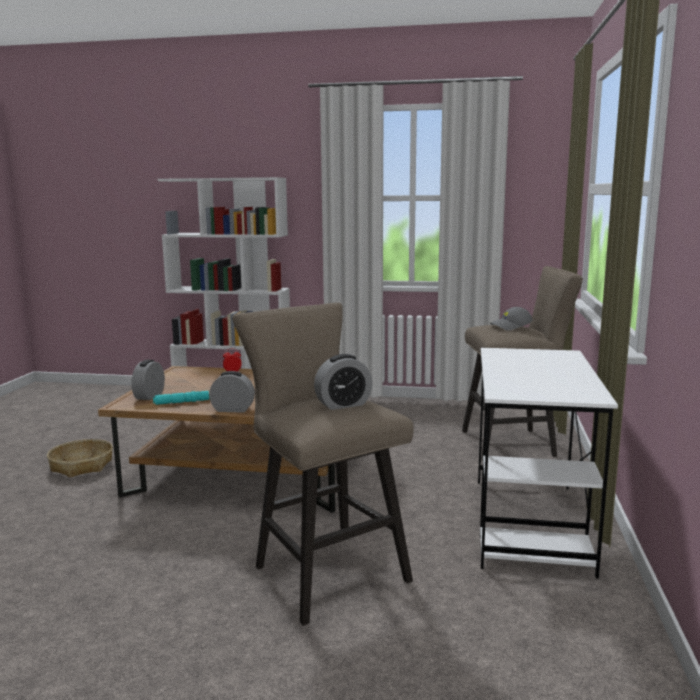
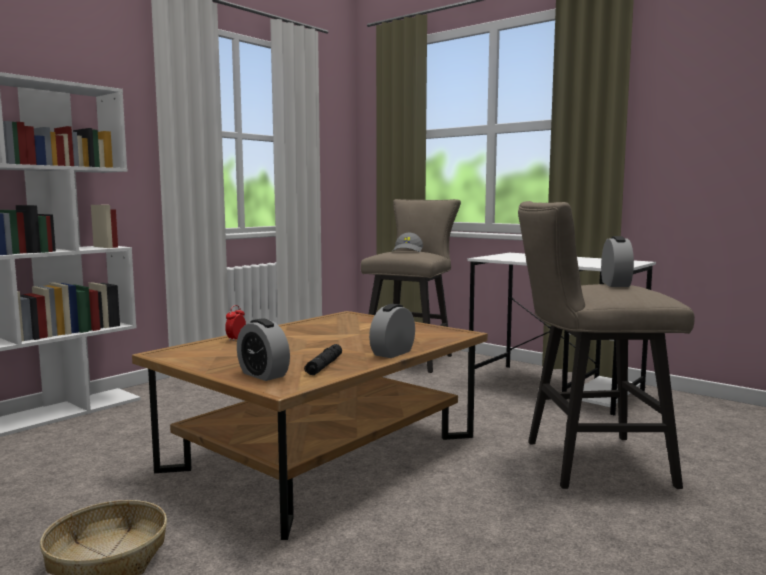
camera: 60 degrees left, 5 degrees down
turquoise flashlight [153,391,209,405] -> black flashlight [304,344,342,375]

